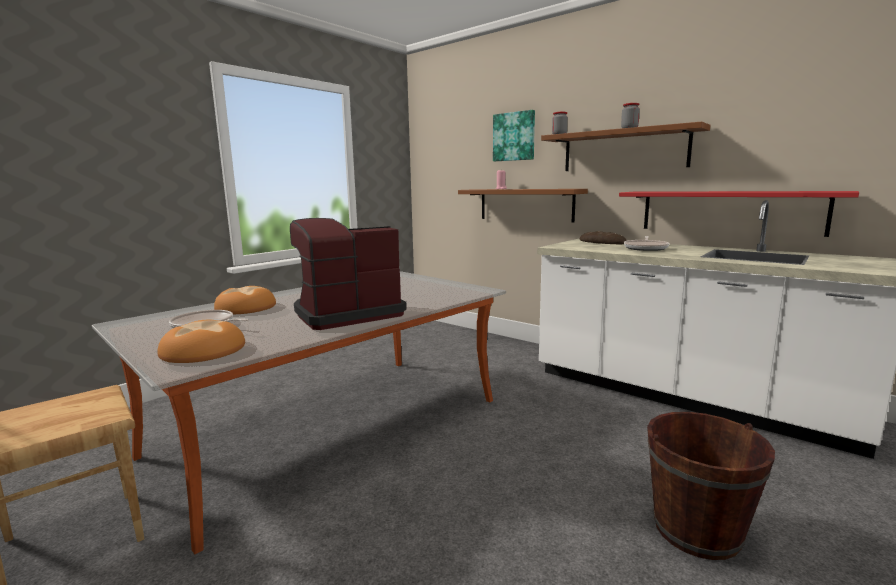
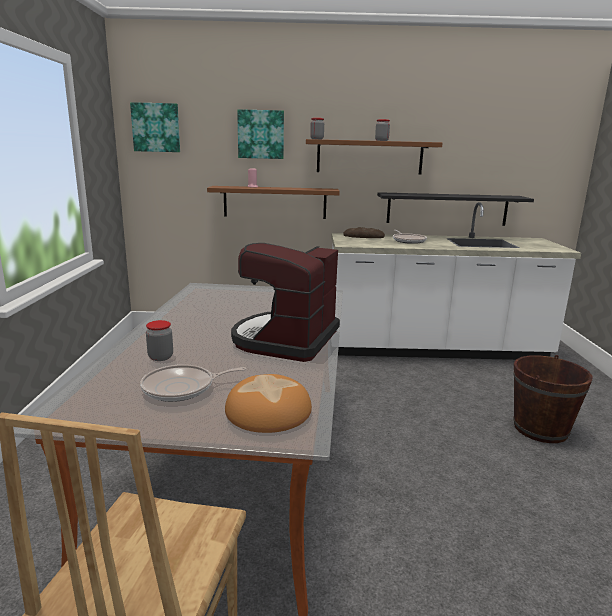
camera: 40 degrees left, 5 degrees up
bread [214,286,276,314] -> jar [146,320,173,361]
red shelf [619,191,859,237] -> black shelf [377,192,534,226]
none -> picture [130,102,180,152]

